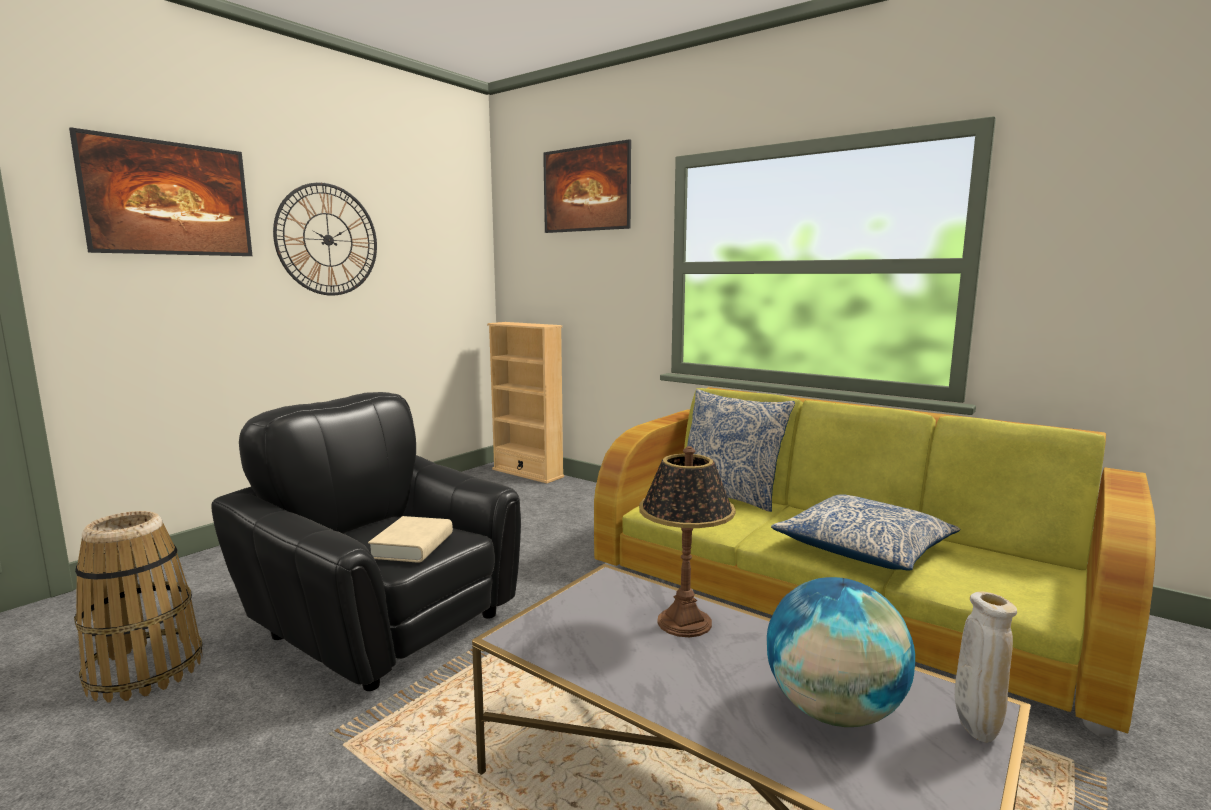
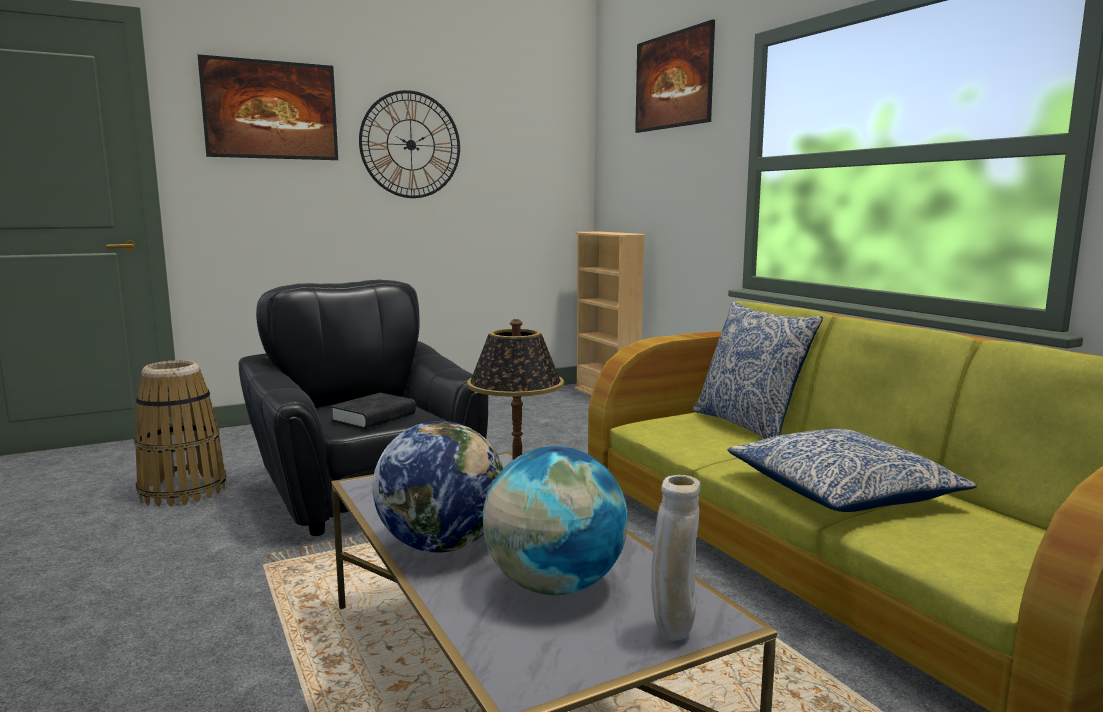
camera: 25 degrees right, 0 degrees up
beige book [368,516,453,563] -> black book [330,393,416,429]
none -> globe [372,421,503,553]

